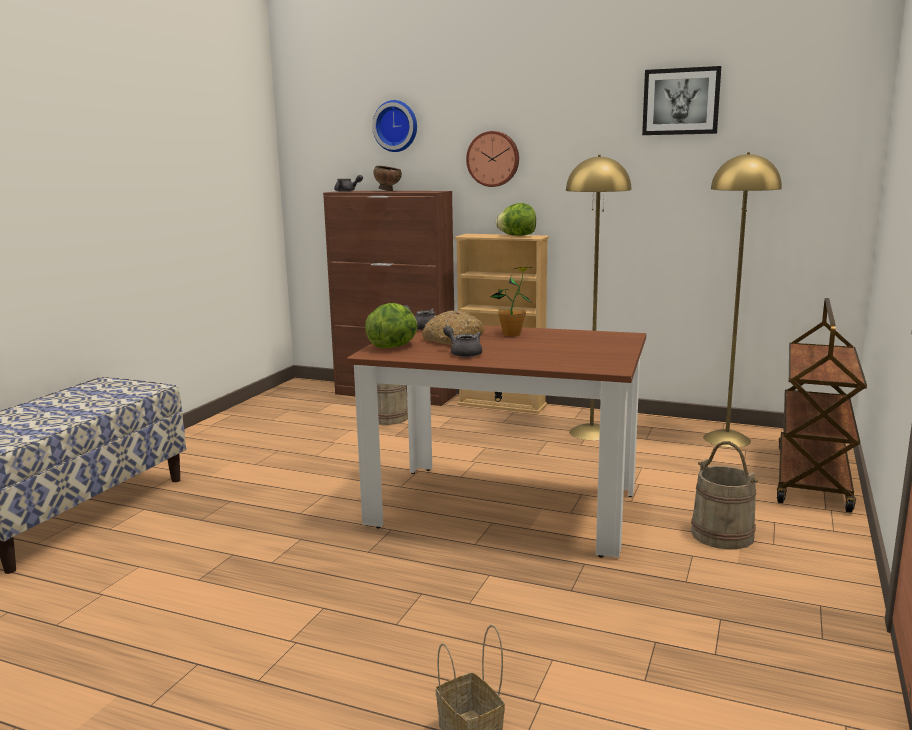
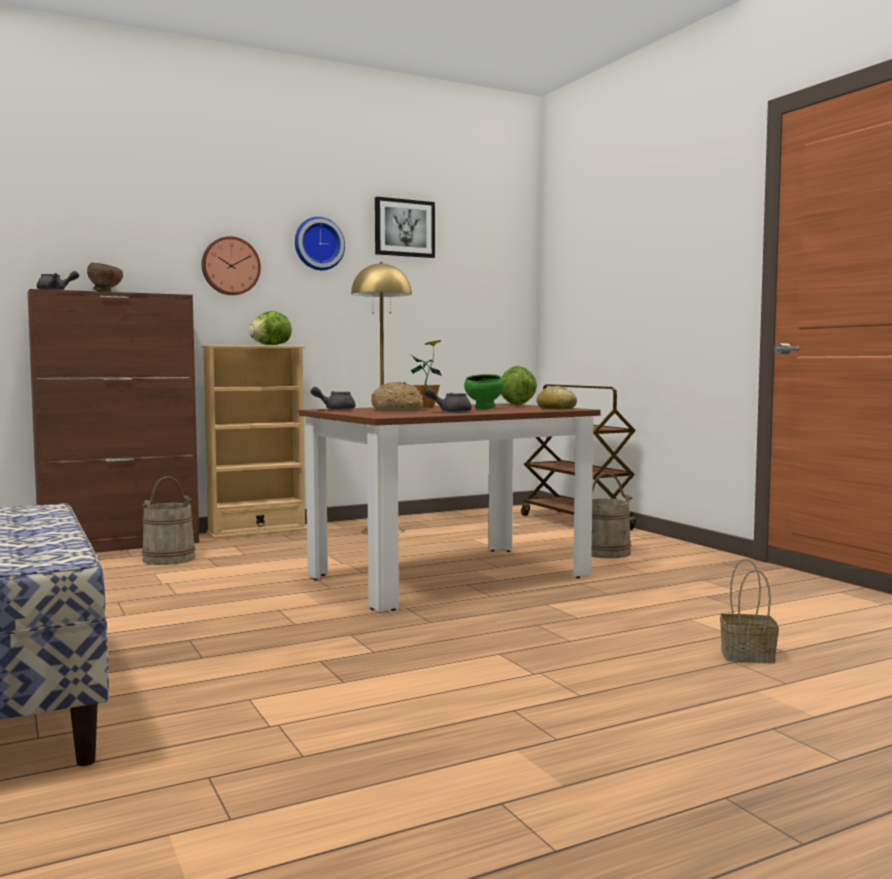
camera: 50 degrees left, 10 degrees down
lettuce [365,303,417,348] -> lettuce moved to [501,366,537,405]
wall clock [372,100,417,152] -> wall clock moved to [295,217,345,270]
yellow floor lamp [703,152,782,447] -> none
none -> green bowl [464,374,504,410]
none -> bread [536,386,577,409]

